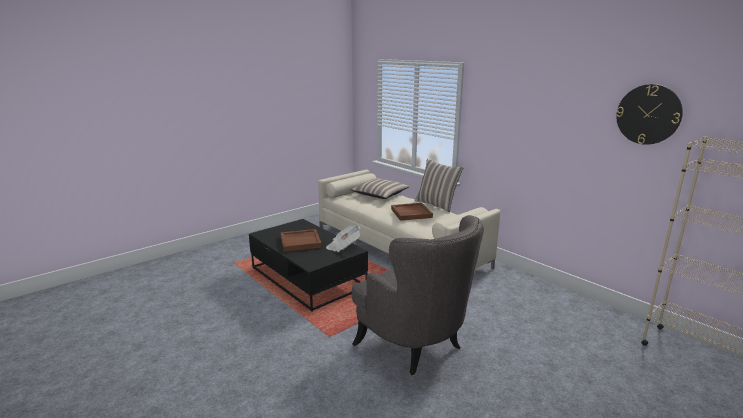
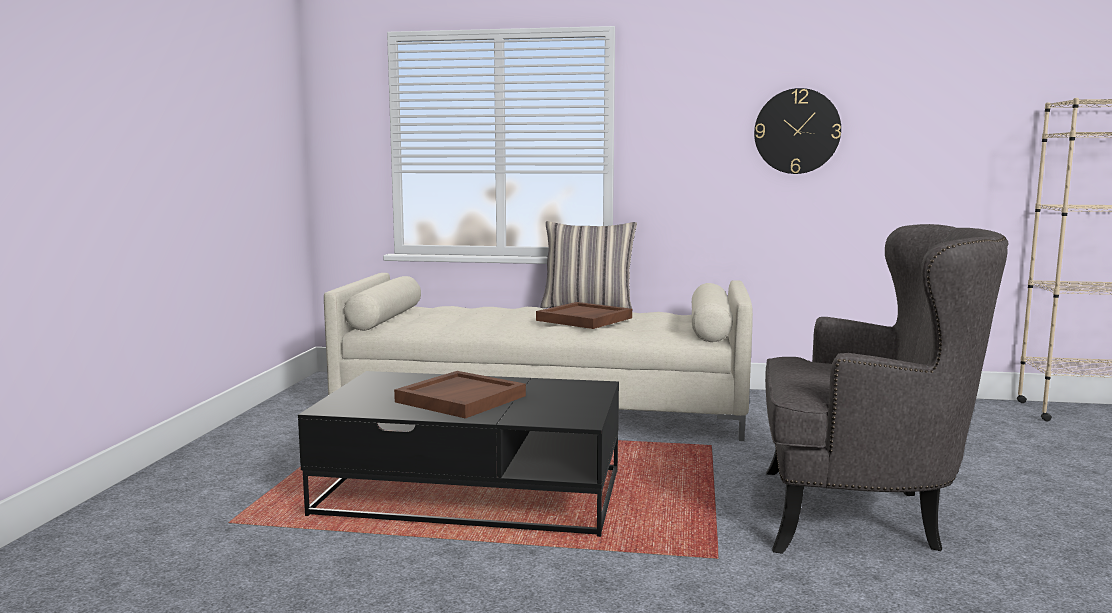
camera: 40 degrees left, 10 degrees down
newspaper [326,226,360,252] -> none
pillow [351,178,409,199] -> none
wall clock [616,84,683,145] -> wall clock moved to [754,88,841,174]

